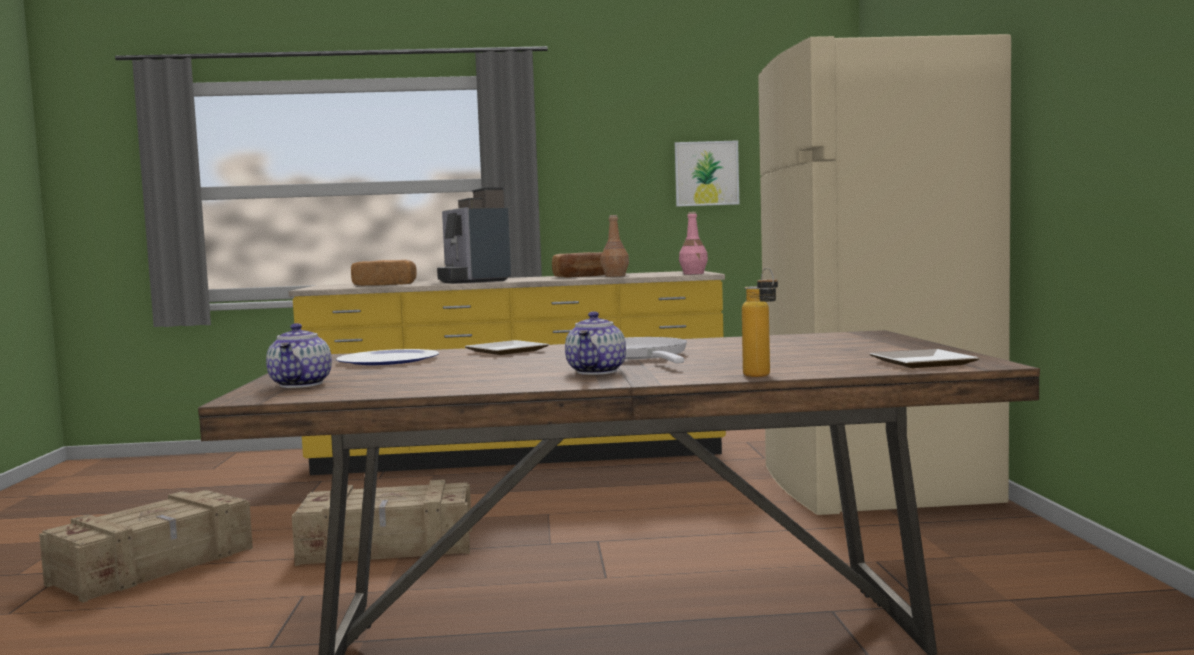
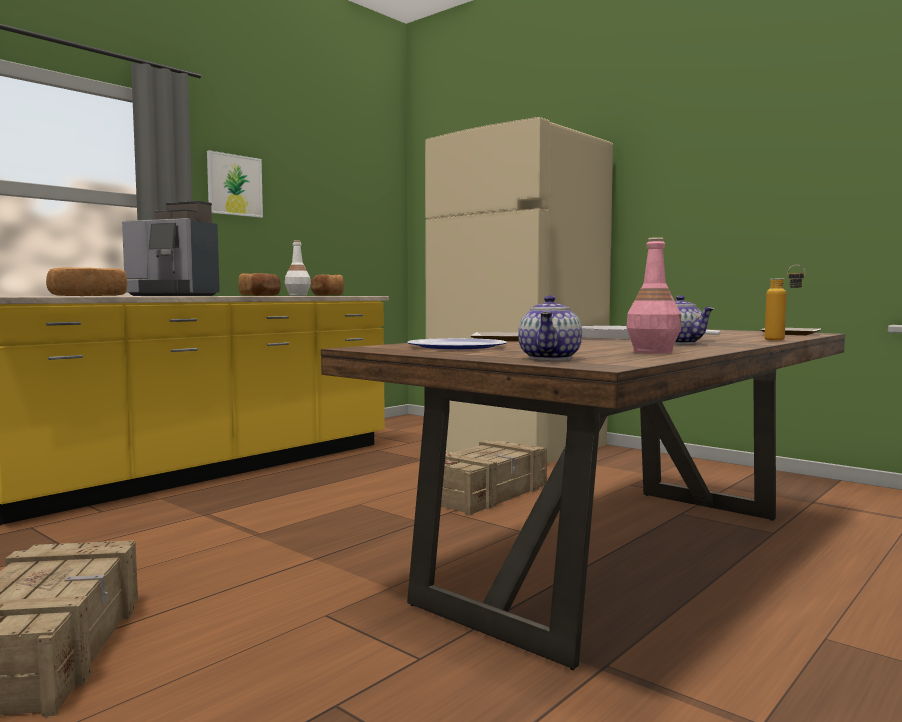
camera: 45 degrees left, 0 degrees up
teapot [266,323,332,388] -> teapot turned 60 degrees clockwise [518,296,582,360]
crate [292,479,472,566] -> crate moved to [441,440,547,516]
brown bottle [601,215,629,277] -> white bottle [285,240,311,296]
picture [675,140,739,207] -> picture moved to [207,150,263,218]
pink bottle [679,212,708,274] -> pink bottle moved to [626,237,681,354]
none -> bread [311,274,344,296]

